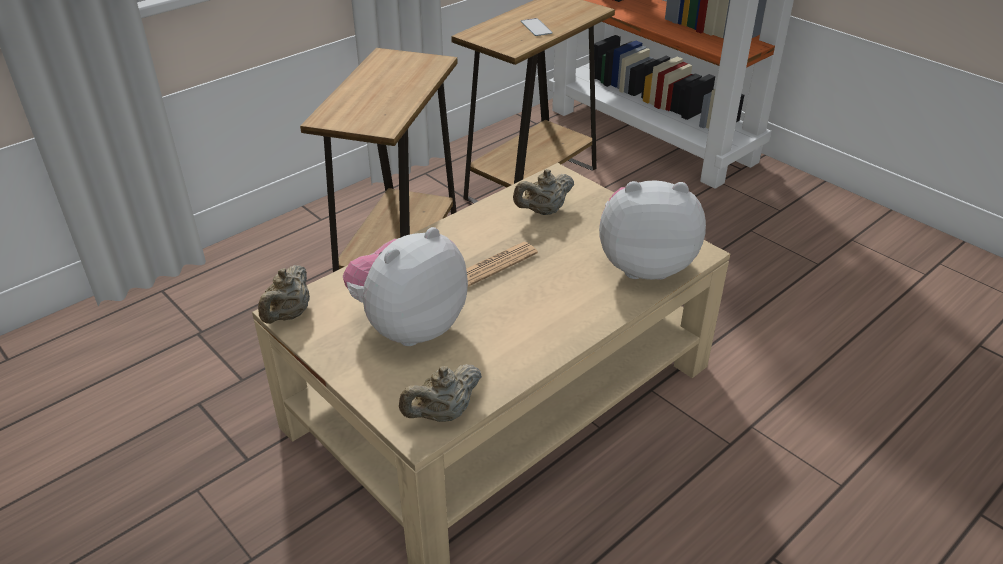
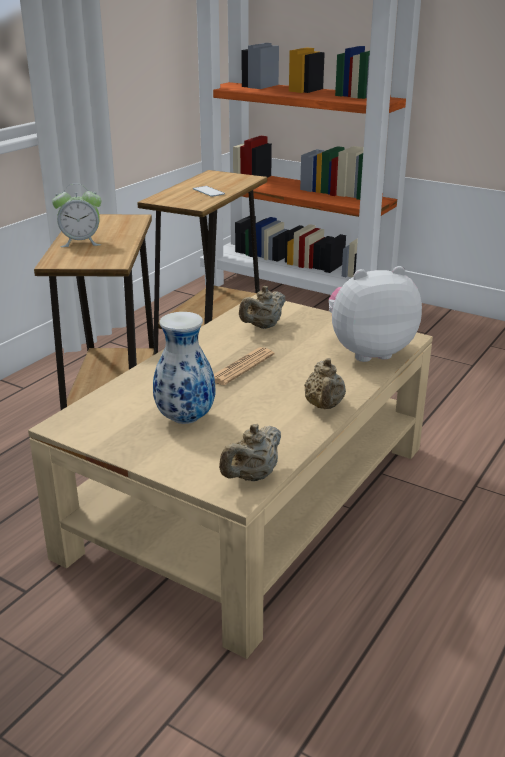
camera: 15 degrees left, 10 degrees down
beige teapot [258,265,310,324] -> beige teapot moved to [304,358,346,409]
plush toy [343,227,468,346] -> vase [153,312,215,424]
none -> alarm clock [52,184,101,247]

